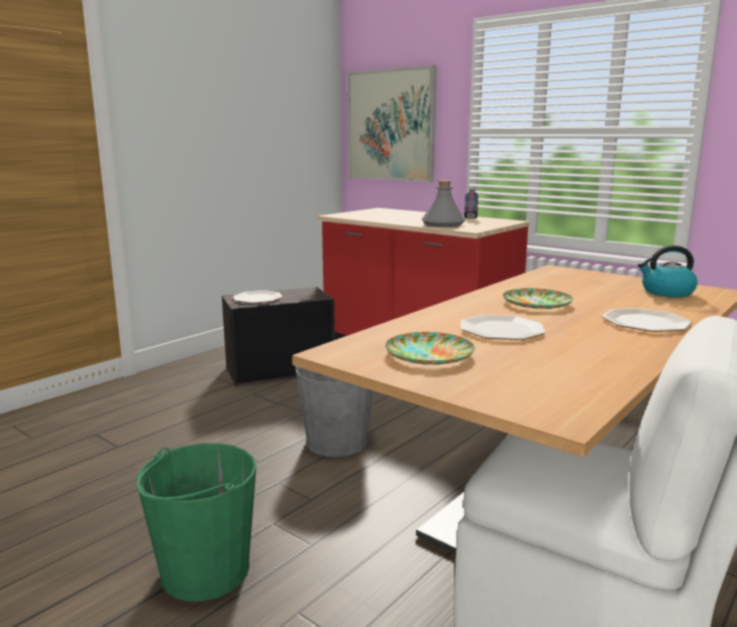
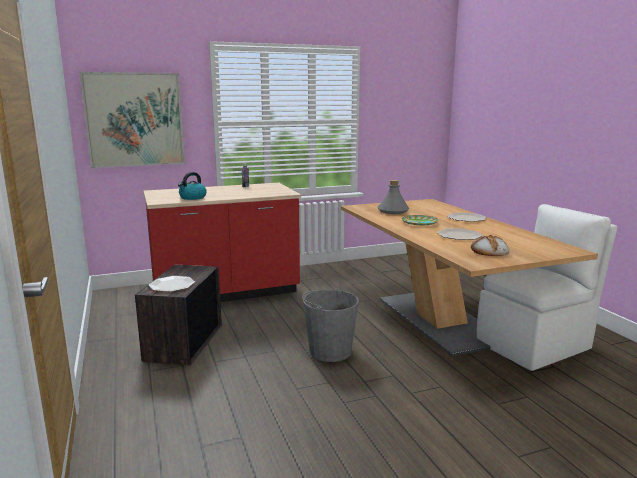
camera: 60 degrees left, 0 degrees up
green bucket [136,443,256,601] -> none
plate [385,332,475,365] -> bread [471,235,509,256]
grey bottle [422,181,466,227] -> grey bottle moved to [377,180,409,214]
kettle [638,245,698,297] -> kettle moved to [178,172,207,200]

